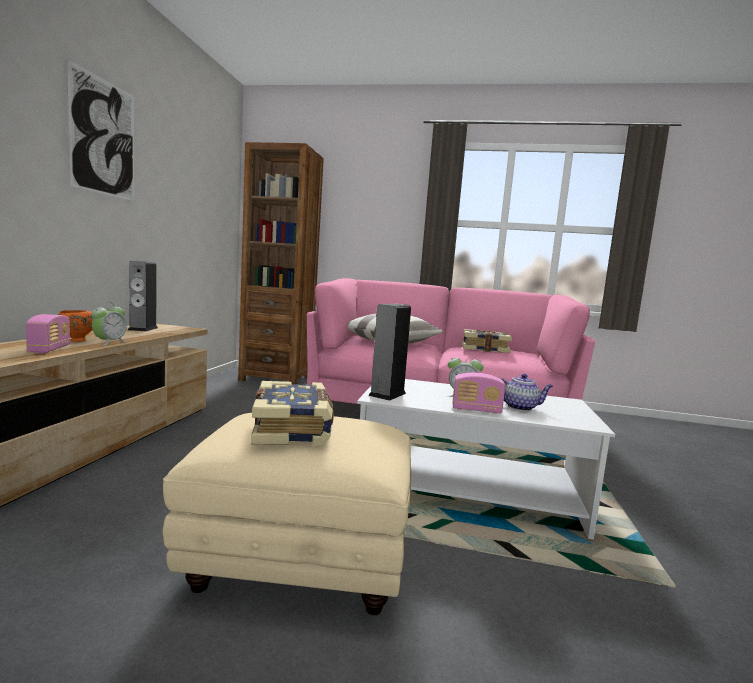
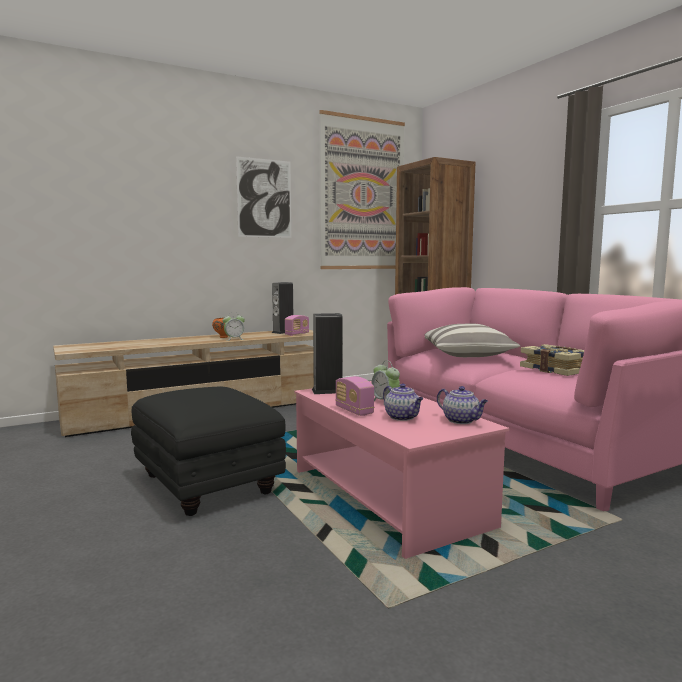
camera: 50 degrees right, 0 degrees up
radio [26,314,70,353] -> radio moved to [285,315,309,336]
beige ottoman [162,413,411,615] -> black ottoman [131,387,286,516]
book [251,381,334,445] -> none
white coffee table [357,379,615,540] -> pink coffee table [294,381,509,559]
none -> picture [320,110,405,269]
none -> teapot [437,386,488,424]

